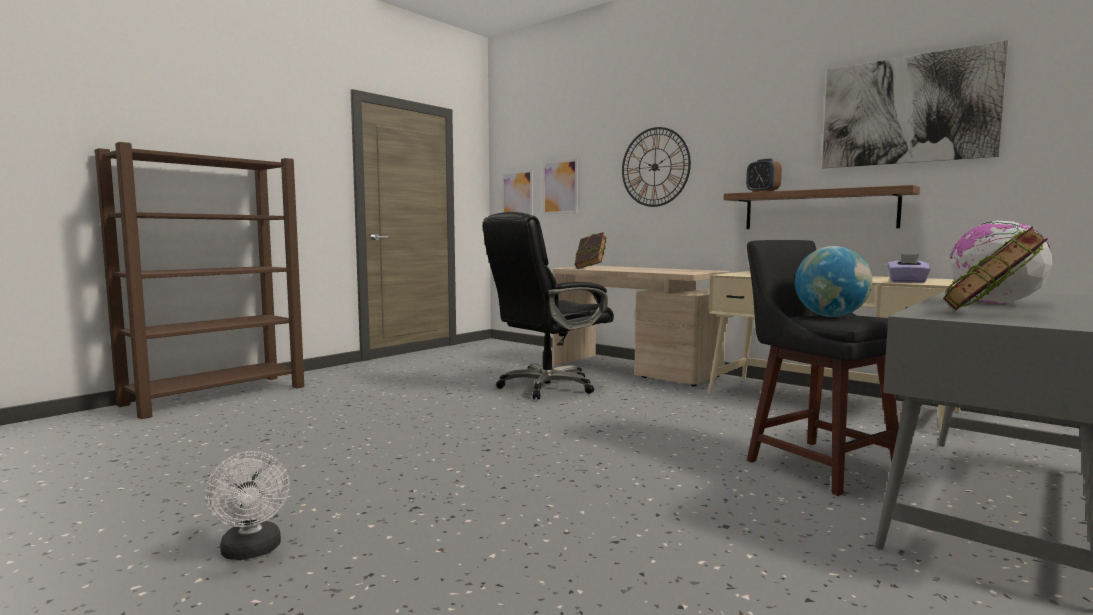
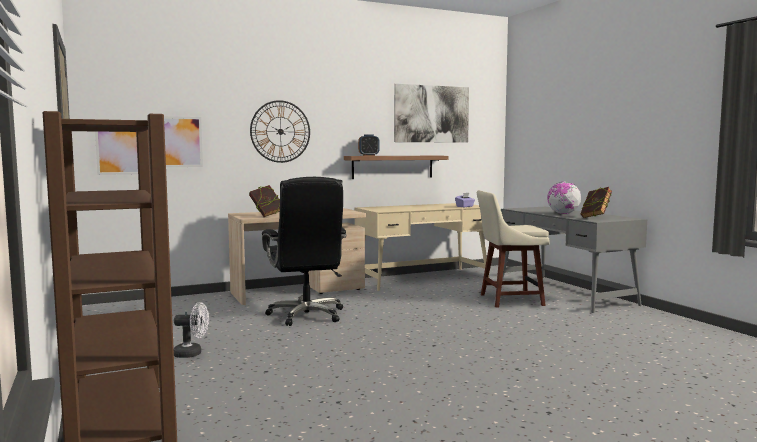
camera: 65 degrees left, 0 degrees up
white fan [205,451,290,560] -> white fan moved to [174,302,209,358]
black stool [747,240,899,496] -> beige stool [477,190,549,308]
globe [795,246,872,317] -> none

